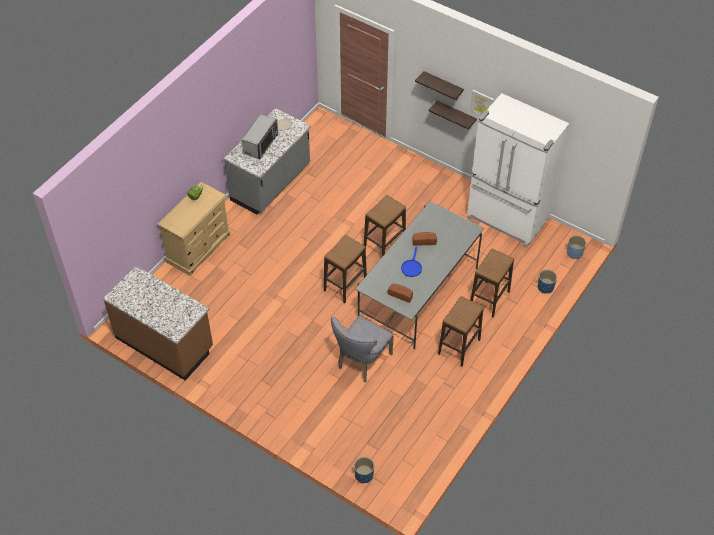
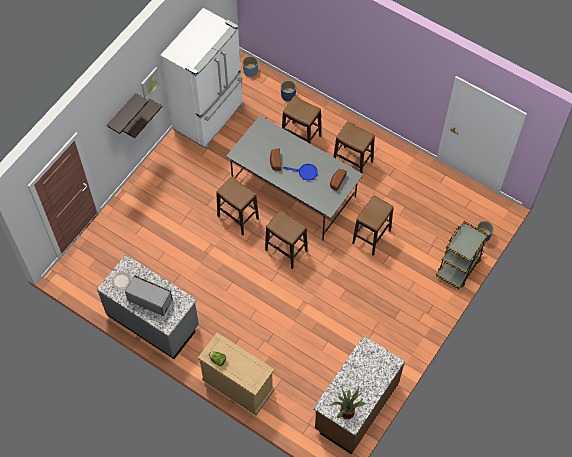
camera: 90 degrees left, 10 degrees up
grey chair [331,316,394,382] -> stool [352,195,394,256]
none -> potted plant [329,387,367,420]
none -> brown cart [436,221,488,289]

